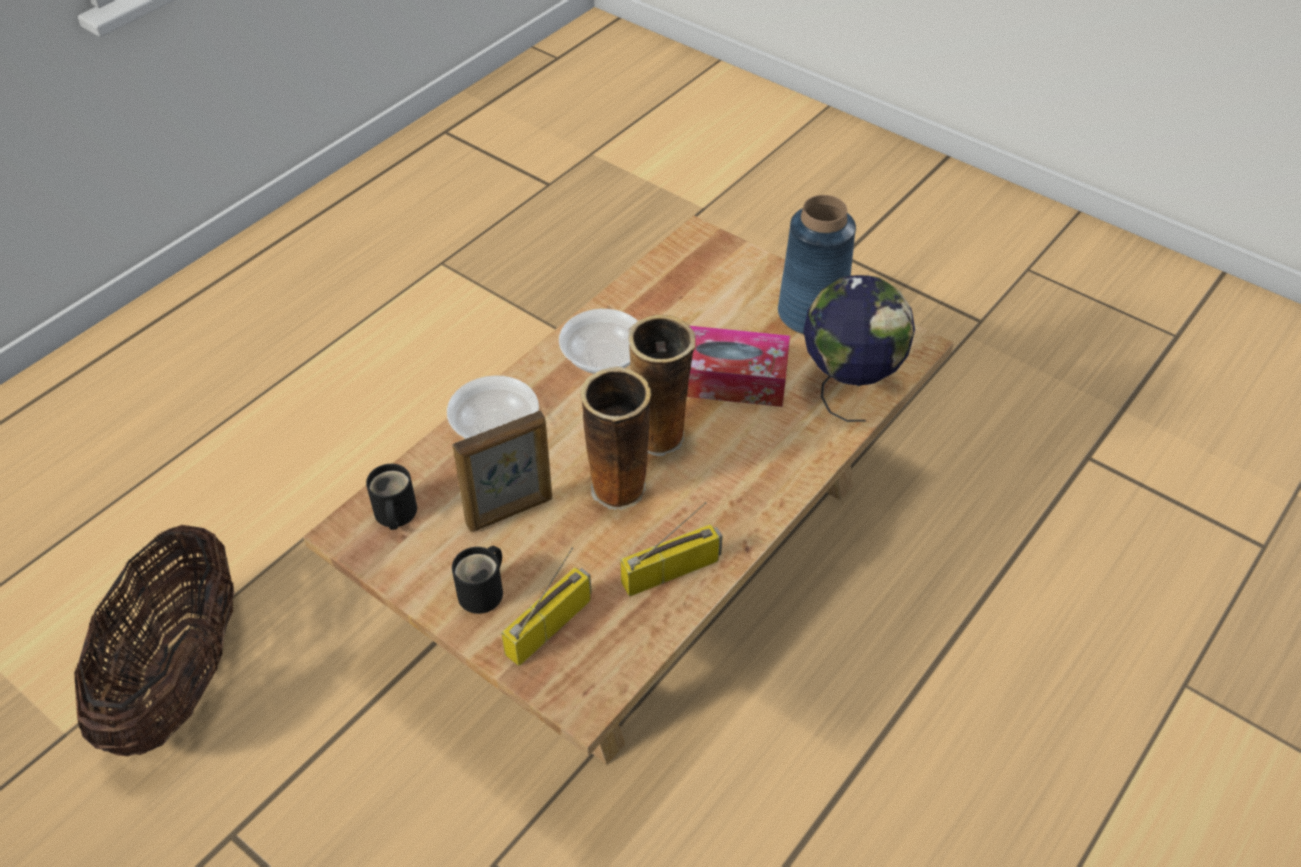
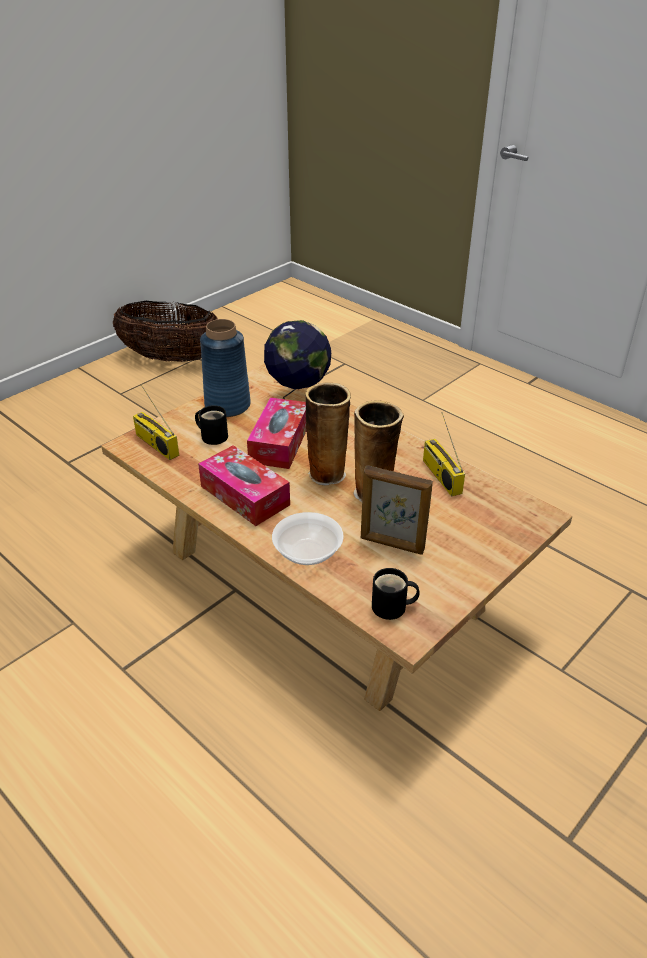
camera: 85 degrees left, 10 degrees down
basket [74,525,234,756] -> basket moved to [113,301,218,362]
black mug [452,546,503,614] -> black mug moved to [195,405,228,445]
picture frame [453,411,552,532] -> picture frame turned 135 degrees clockwise [361,465,433,555]
radio [501,548,592,666] -> radio moved to [133,385,179,460]
bowl [559,309,638,374] -> tissue box [198,445,290,526]

